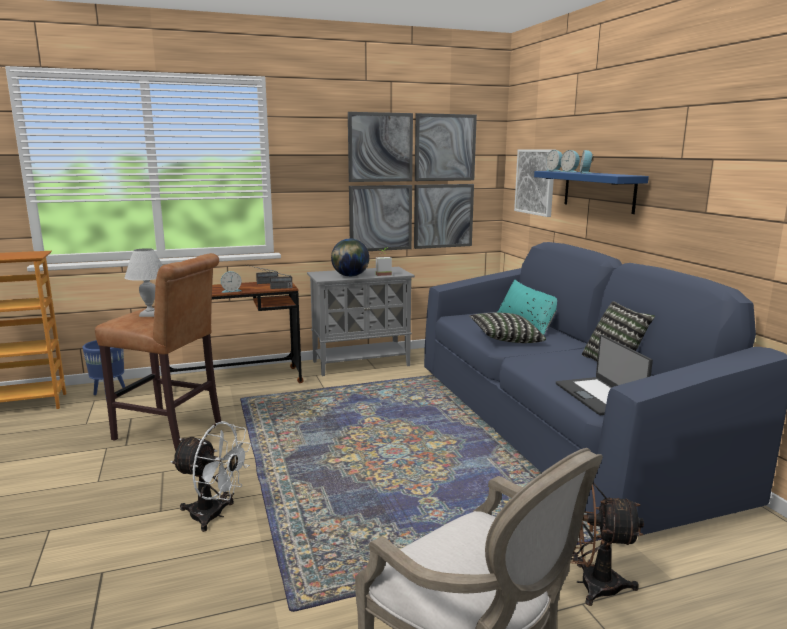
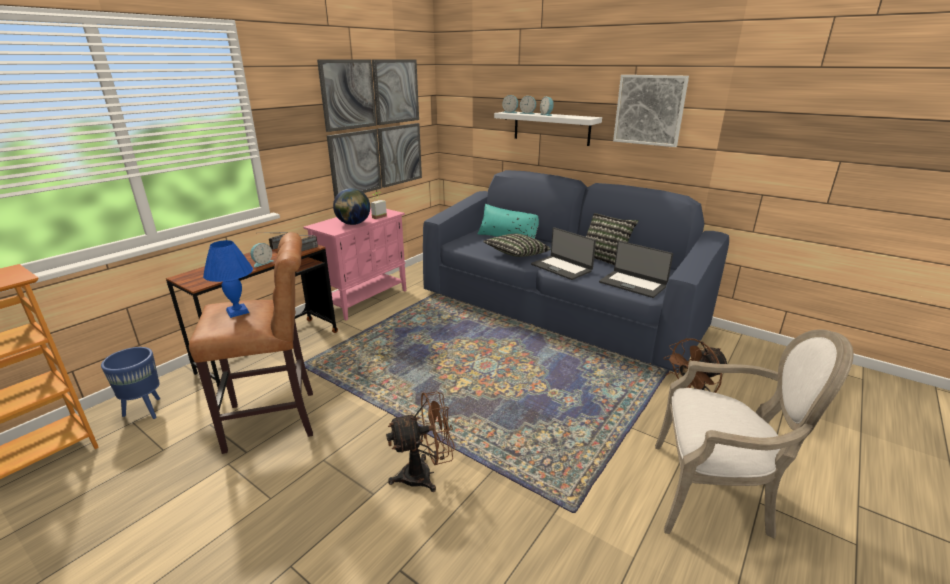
camera: 35 degrees left, 10 degrees up
white table lamp [125,248,163,317] -> blue table lamp [203,240,253,318]
white fan [171,421,252,532] -> brown fan [386,391,455,492]
grey cabinet [307,267,415,376] -> pink cabinet [303,207,406,320]
picture [514,149,554,217] -> picture moved to [613,75,689,147]
blue shelf [534,171,649,214] -> white shelf [494,112,602,146]
none -> laptop [531,227,596,280]

